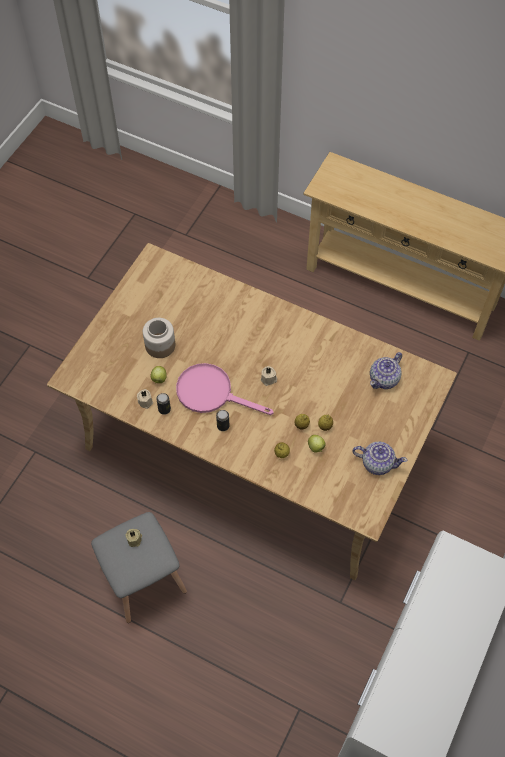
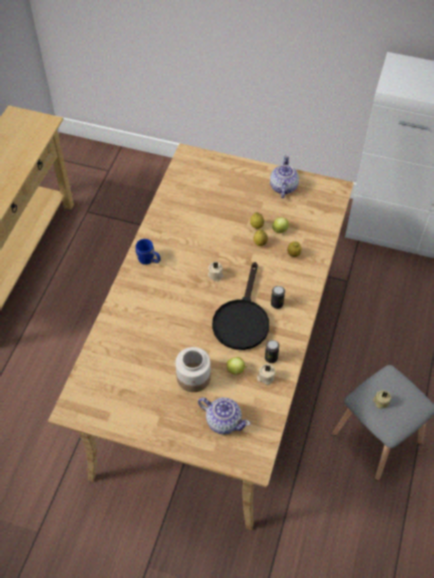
camera: 100 degrees left, 5 degrees down
pink frying pan [176,363,274,415] -> black frying pan [212,262,269,350]
teapot [370,352,402,389] -> teapot moved to [198,397,251,435]
none -> blue mug [135,239,160,265]

